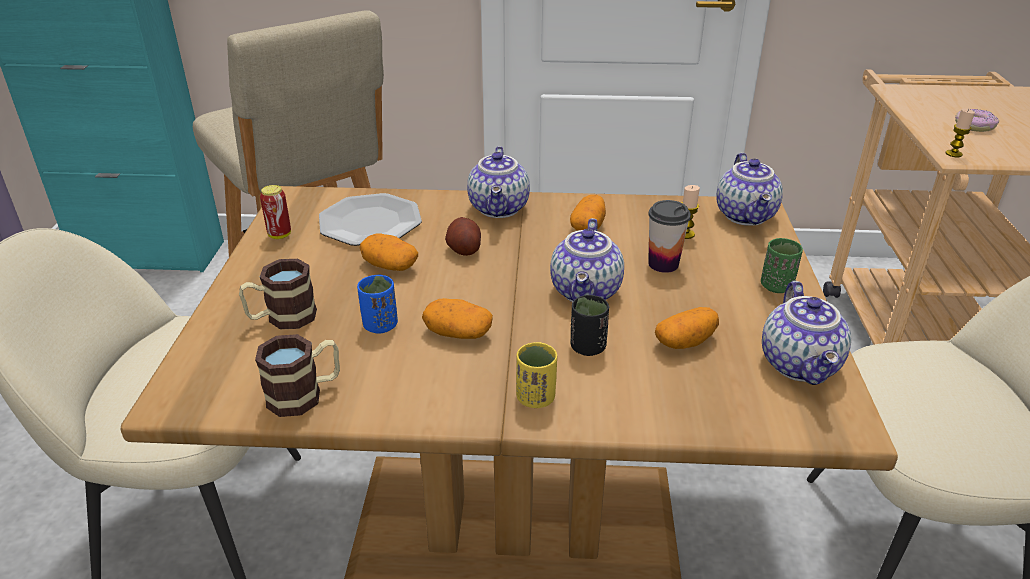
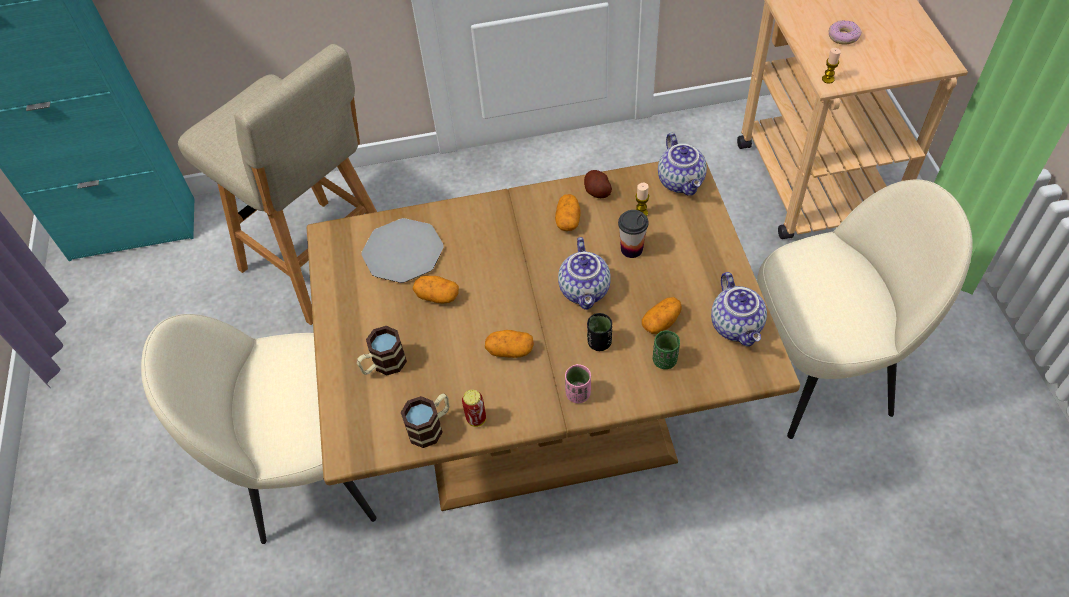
camera: 10 degrees left, 20 degrees up
can [260,185,291,239] -> can moved to [462,390,486,427]
blue cup [357,275,398,334] -> none
potato [445,217,481,256] -> potato moved to [584,170,612,198]
teapot [467,146,530,218] -> none
yellow cup [516,342,557,408] -> pink cup [565,364,591,403]
green cup [761,238,803,293] -> green cup moved to [653,330,680,369]

